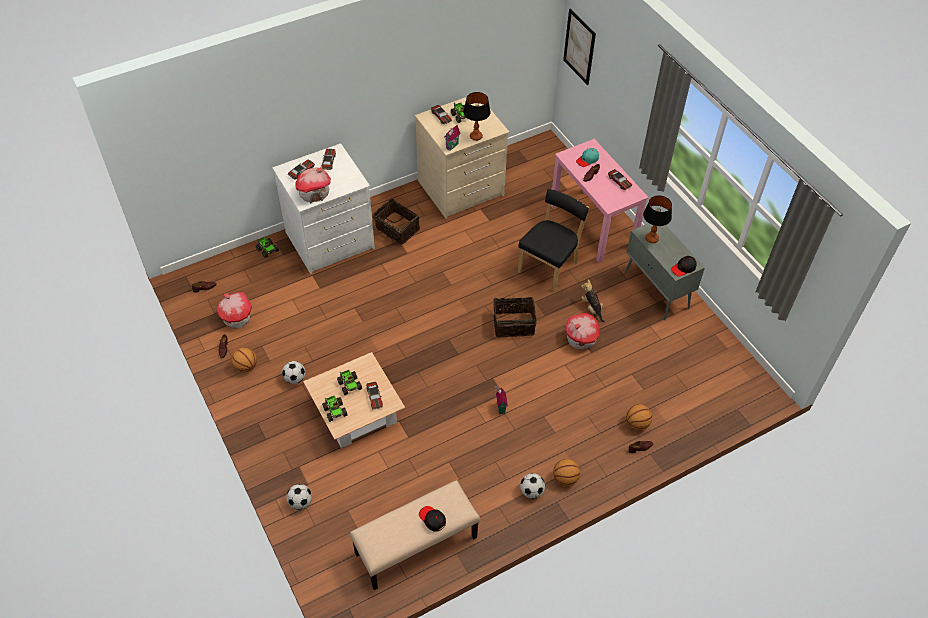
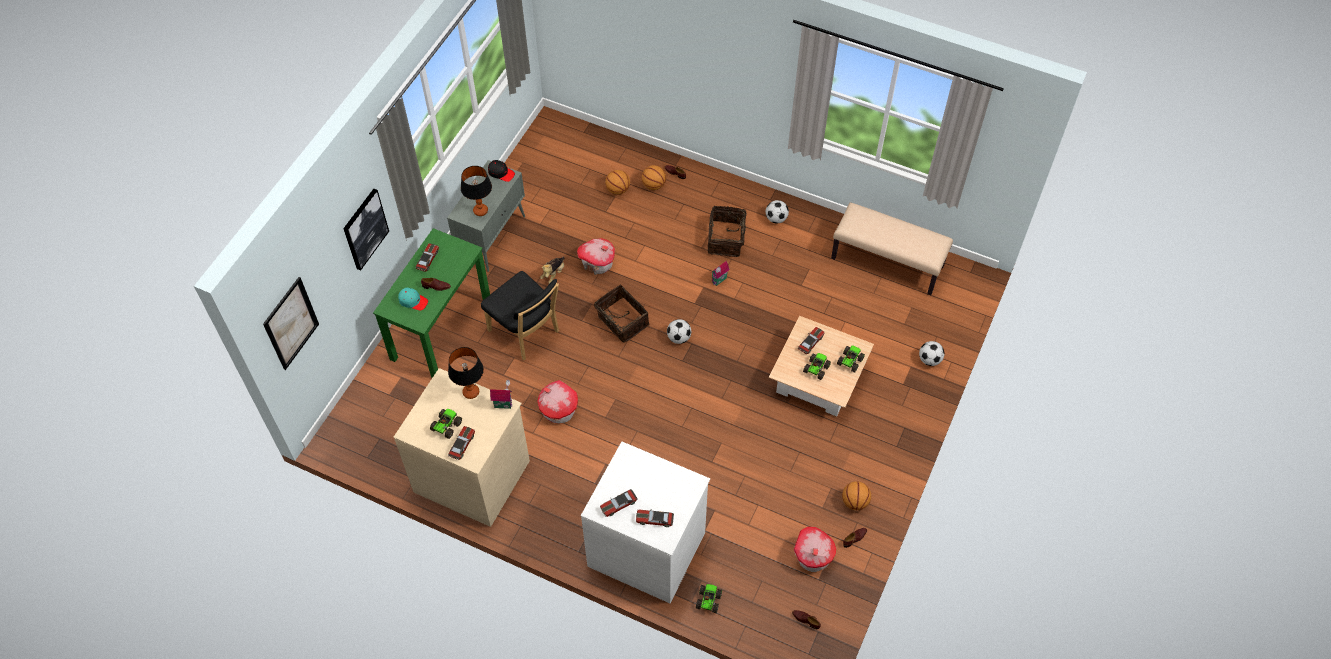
camera: 125 degrees left, 5 degrees up
football [282,361,305,384] -> football moved to [667,319,691,344]
toy house [295,167,331,203] -> toy house moved to [537,380,578,424]
basket [373,198,420,245] -> basket moved to [708,206,752,257]
black cap [419,506,446,532] -> none
black chair [518,189,589,292] -> black chair turned 135 degrees counterclockwise [481,271,559,360]
pink desk [551,139,649,263] -> green desk [373,228,490,378]
basketball [553,459,580,486] -> basketball moved to [605,170,630,195]
none -> picture [343,189,389,271]

